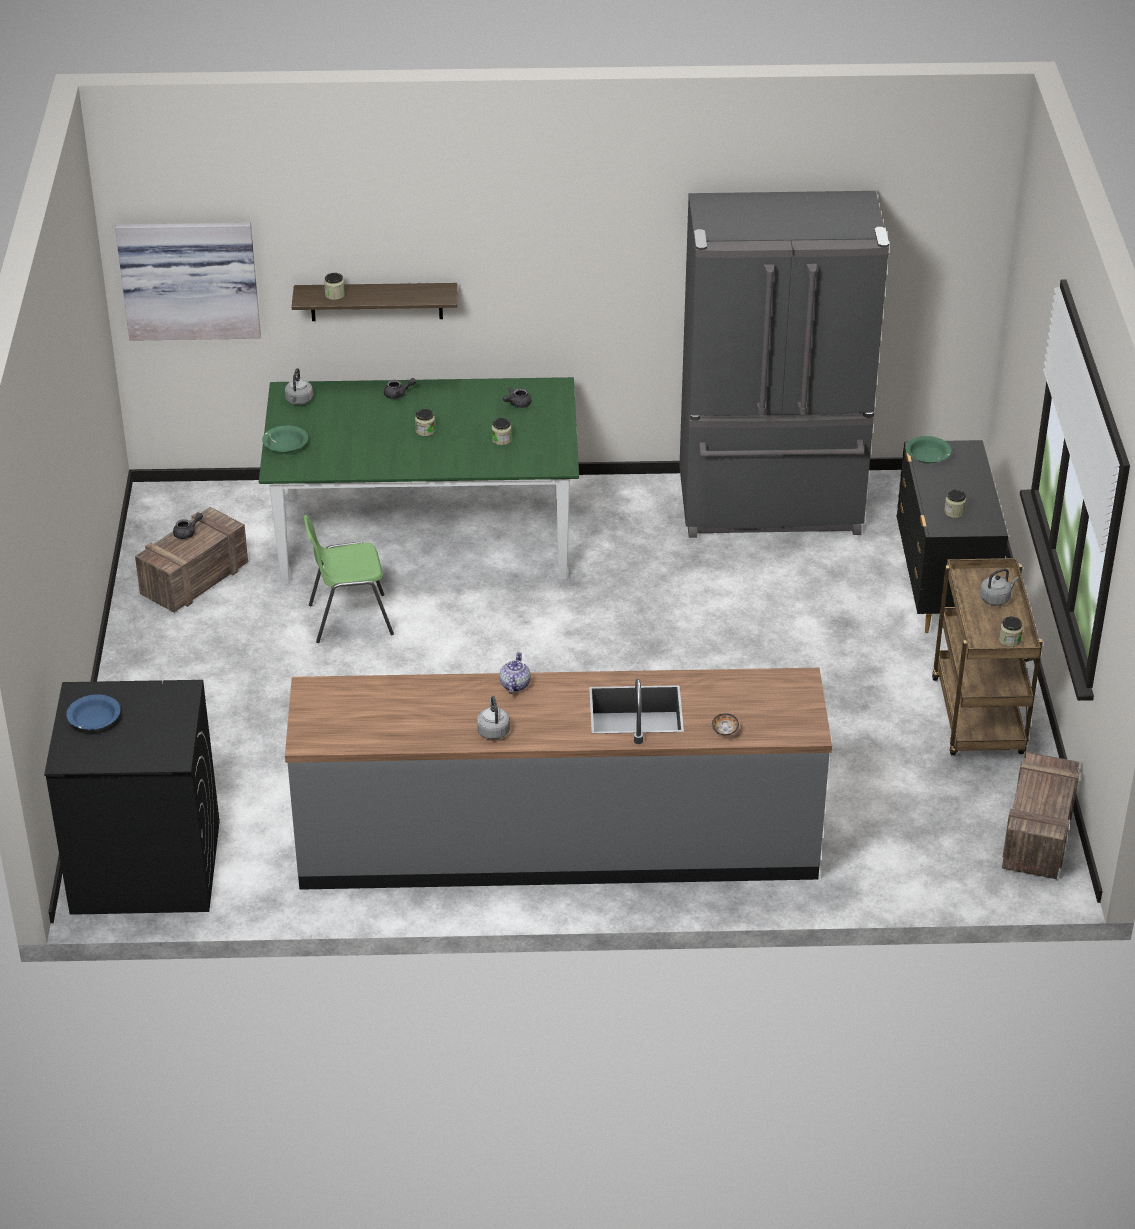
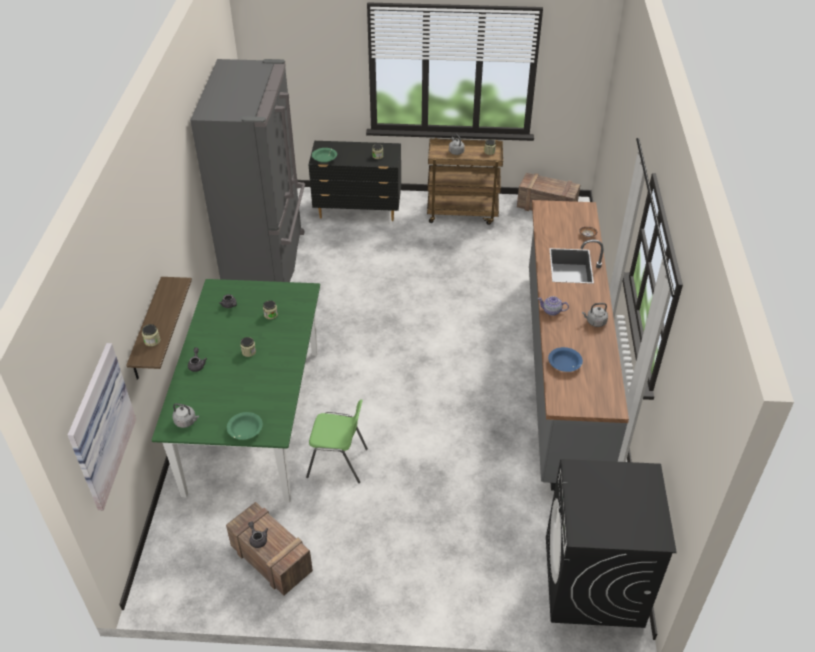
camera: 85 degrees left, 5 degrees up
blue bowl [66,694,120,730] -> blue bowl moved to [548,347,583,372]
green chair [304,515,394,643] -> green chair turned 75 degrees counterclockwise [306,399,368,483]

